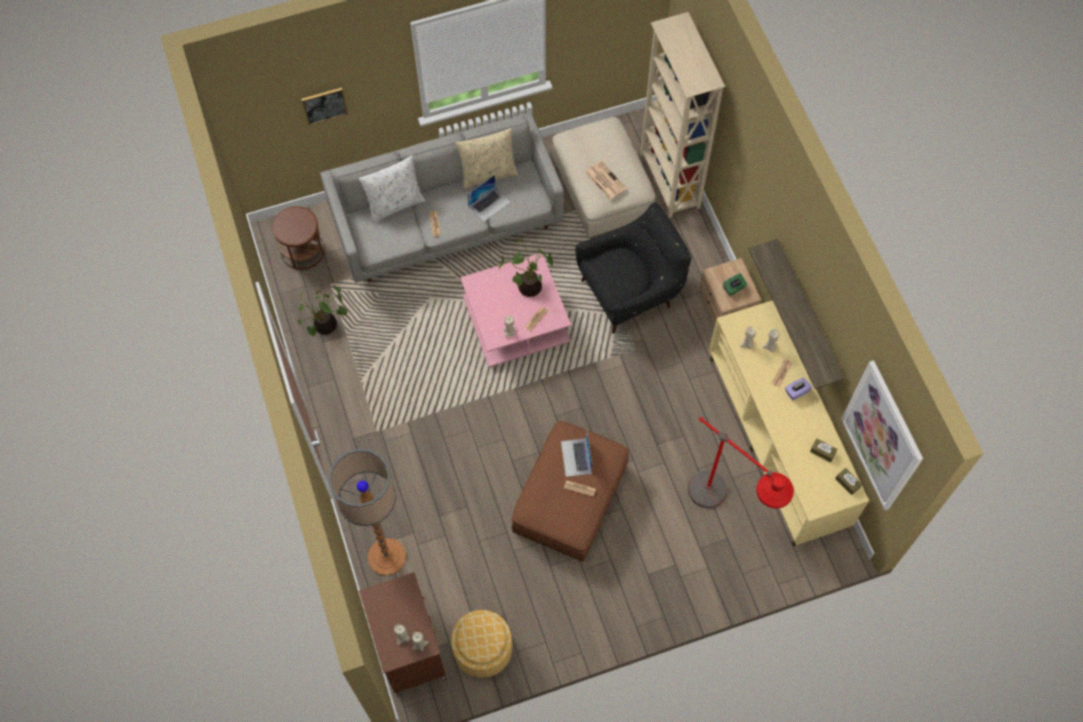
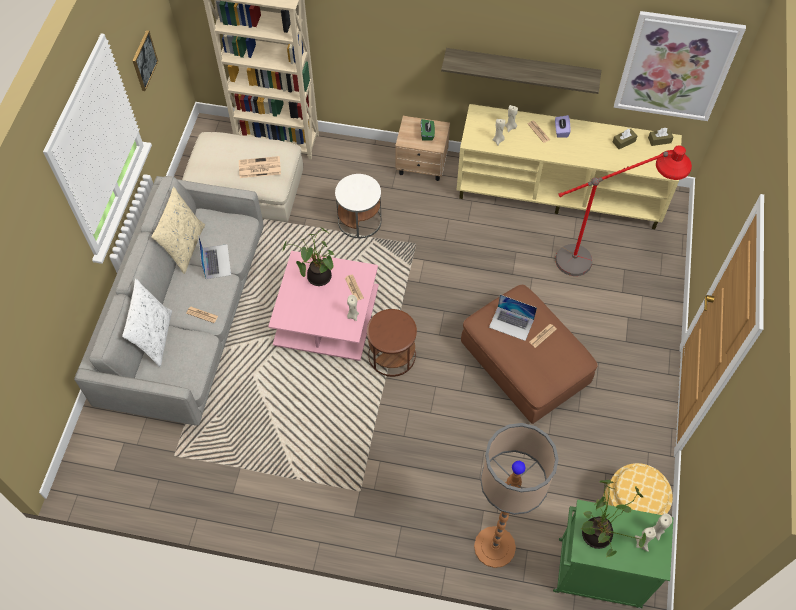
camera: 60 degrees left, 5 degrees down
brown side table [272,206,325,270] -> brown side table moved to [367,309,417,377]
potted plant [297,285,348,336] -> potted plant moved to [580,480,646,557]
picture [302,87,348,125] -> picture moved to [133,30,158,91]
brown cabinet [359,572,446,697] -> green cabinet [553,499,674,608]
black armchair [575,202,692,334] -> white side table [335,174,381,238]

